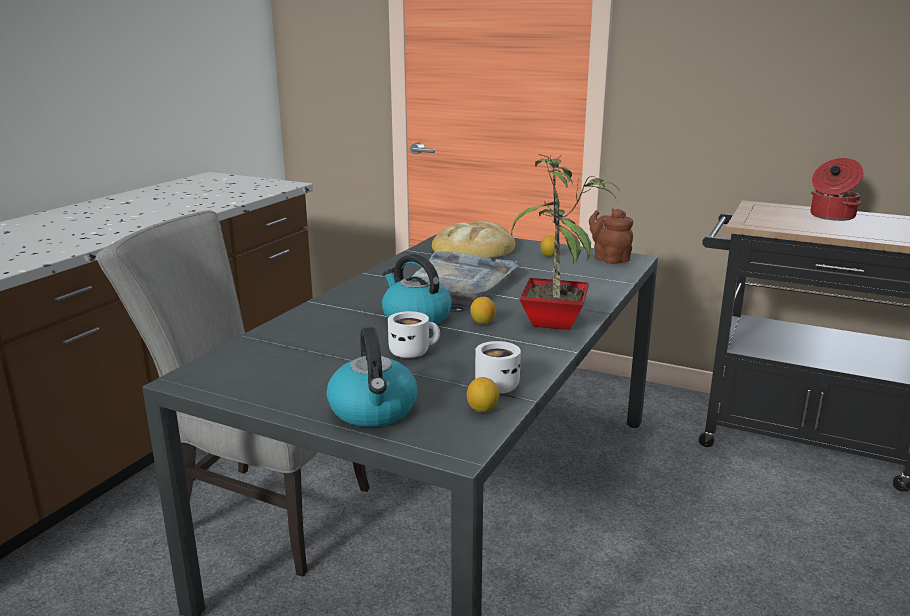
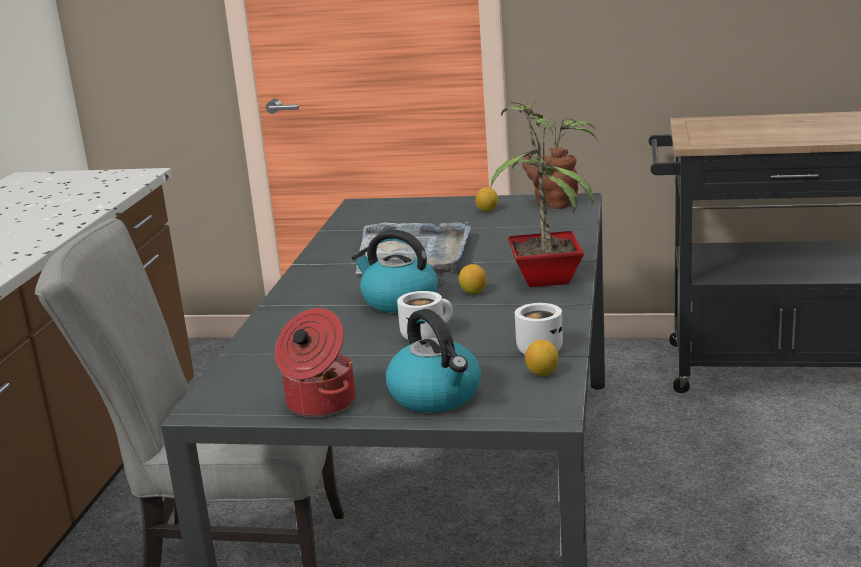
camera: 15 degrees left, 0 degrees up
bread [432,221,515,258] -> none
cooking pot [810,158,863,221] -> cooking pot moved to [275,308,355,417]

